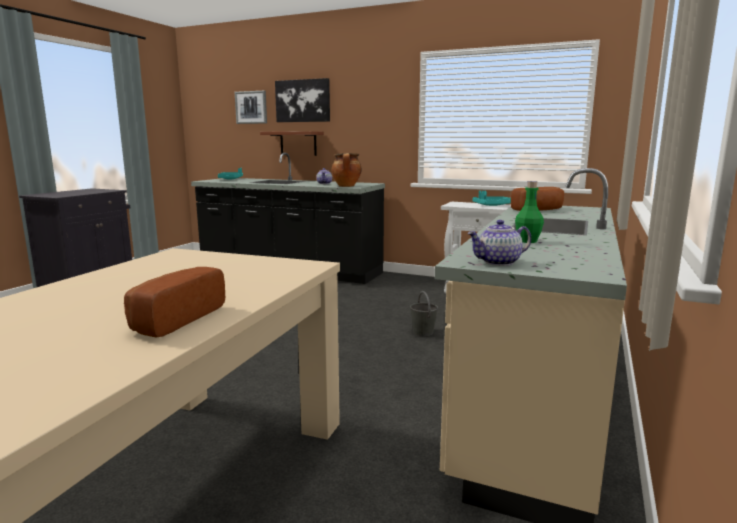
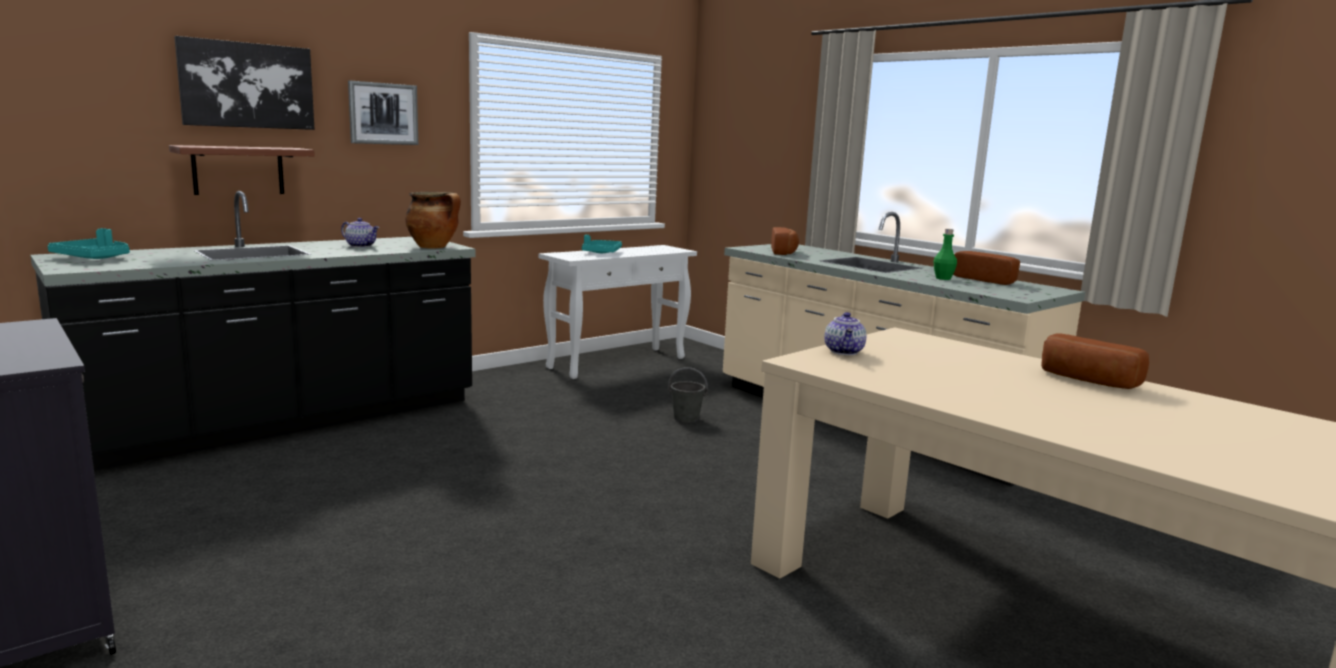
camera: 65 degrees left, 0 degrees up
picture [235,91,267,124] -> picture moved to [348,81,418,145]
teapot [467,220,531,266] -> teapot moved to [824,312,866,355]
none -> bread [953,251,1020,285]

